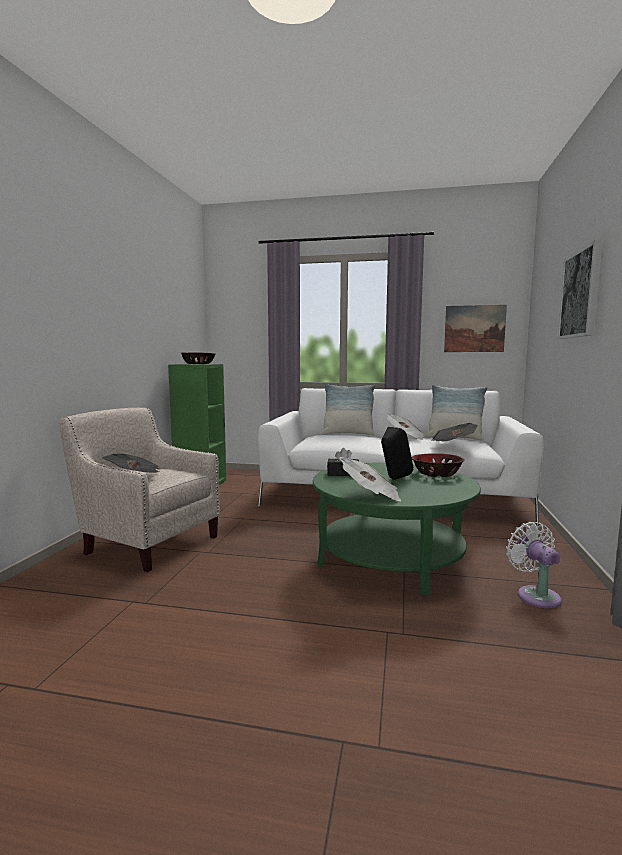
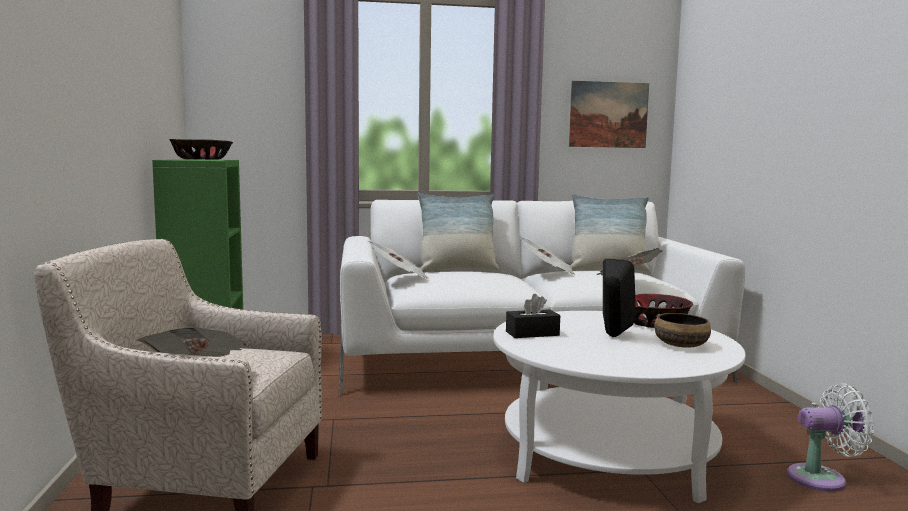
camera: 20 degrees left, 0 degrees up
green coffee table [313,462,481,596] -> white coffee table [493,311,745,503]
newspaper [340,457,401,501] -> newspaper moved to [368,241,430,279]
white fan [506,522,562,608] -> white fan turned 120 degrees clockwise [787,384,874,492]
picture [558,240,603,339] -> none
none -> bowl [654,313,711,348]

